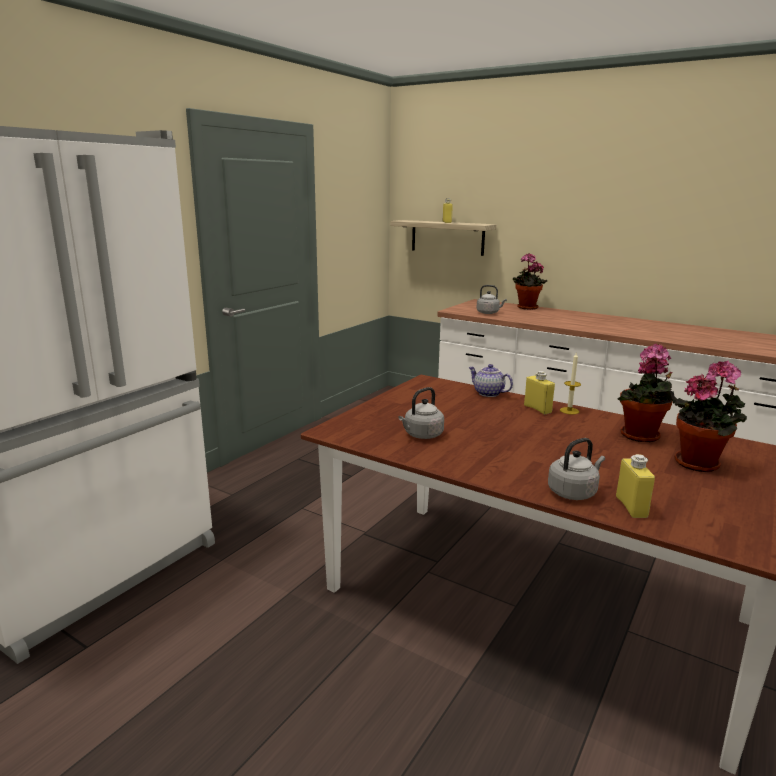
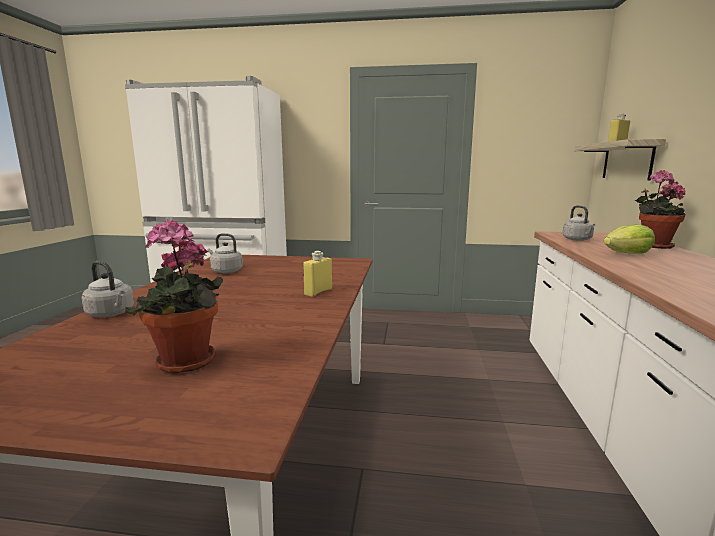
camera: 65 degrees right, 5 degrees down
teapot [468,364,513,397] -> none
candle [560,353,581,415] -> none
yellow bottle [616,454,655,518] -> none
potted plant [617,343,677,442] -> none
none -> lettuce [604,224,655,254]

